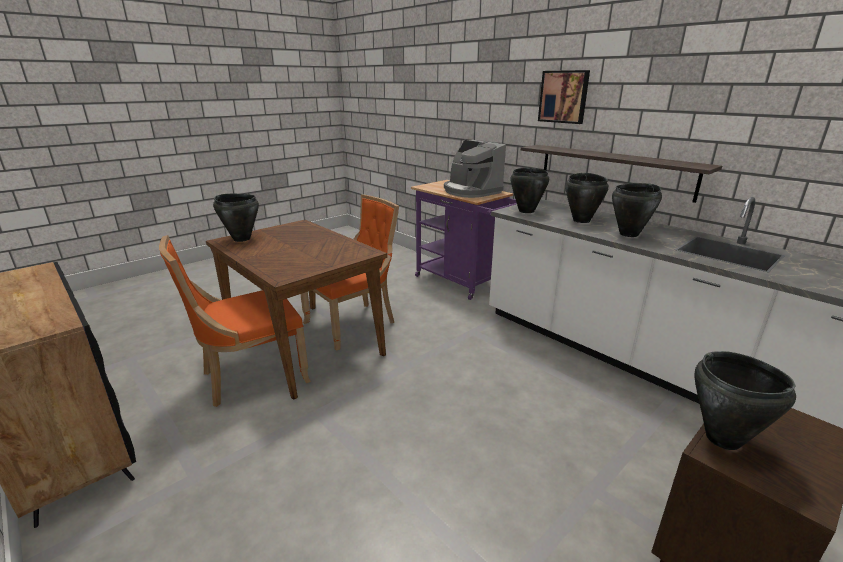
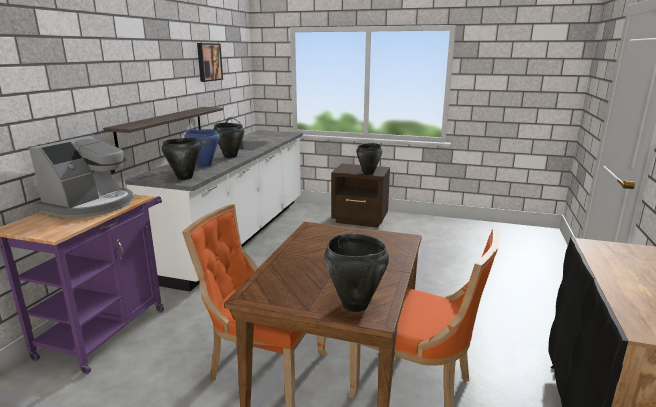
camera: 120 degrees left, 5 degrees down
picture [538,70,590,124] -> picture moved to [197,43,223,82]
black cooking pot [565,173,609,223] -> blue cooking pot [184,129,219,167]

